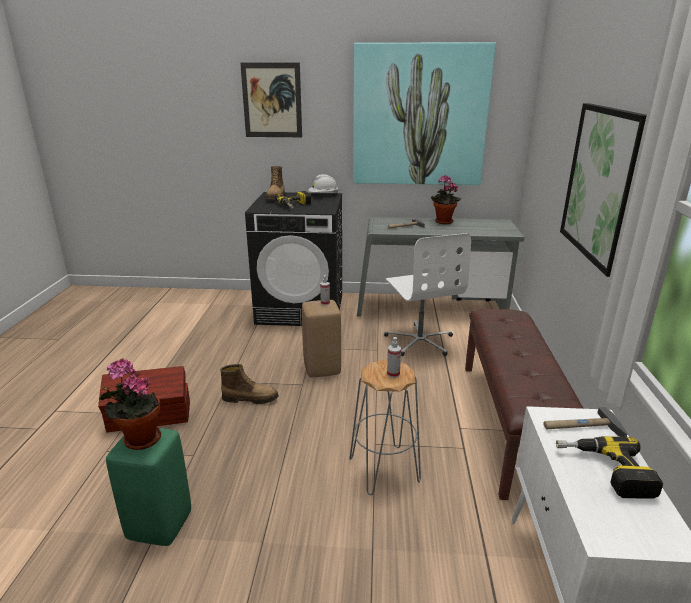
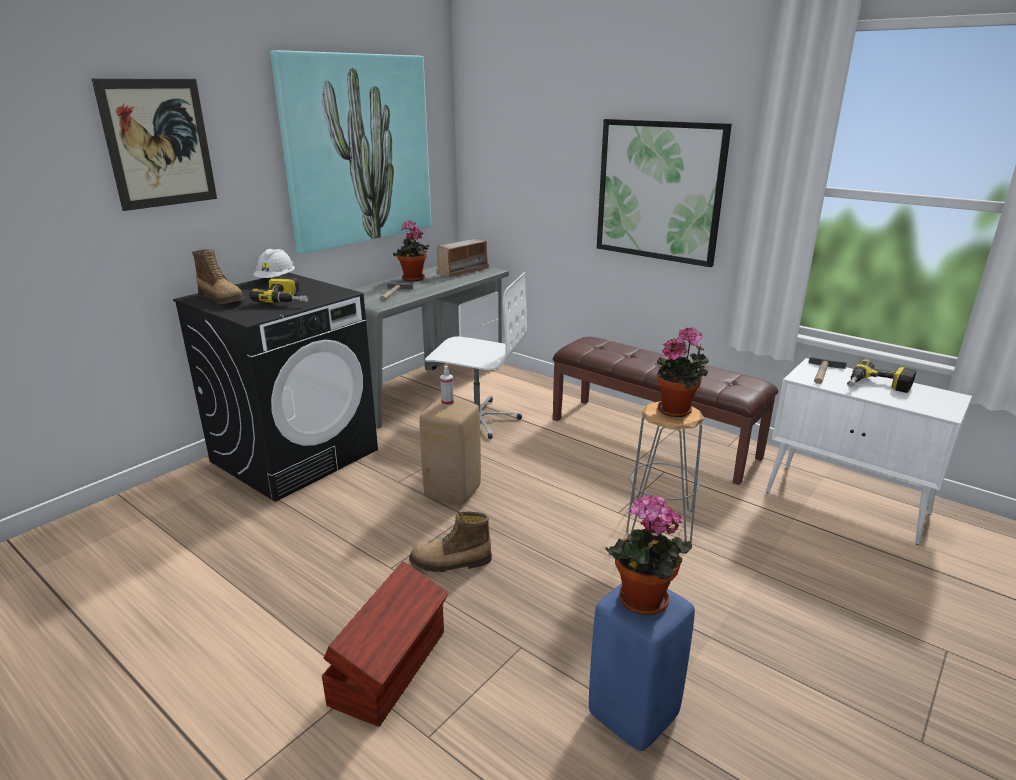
camera: 55 degrees left, 0 degrees up
green stool [106,428,191,546] -> blue stool [589,583,695,751]
boot [220,364,279,404] -> boot turned 135 degrees counterclockwise [409,512,492,572]
spray bottle [387,337,401,378] -> potted plant [657,327,709,417]
none -> radio [436,238,489,278]

